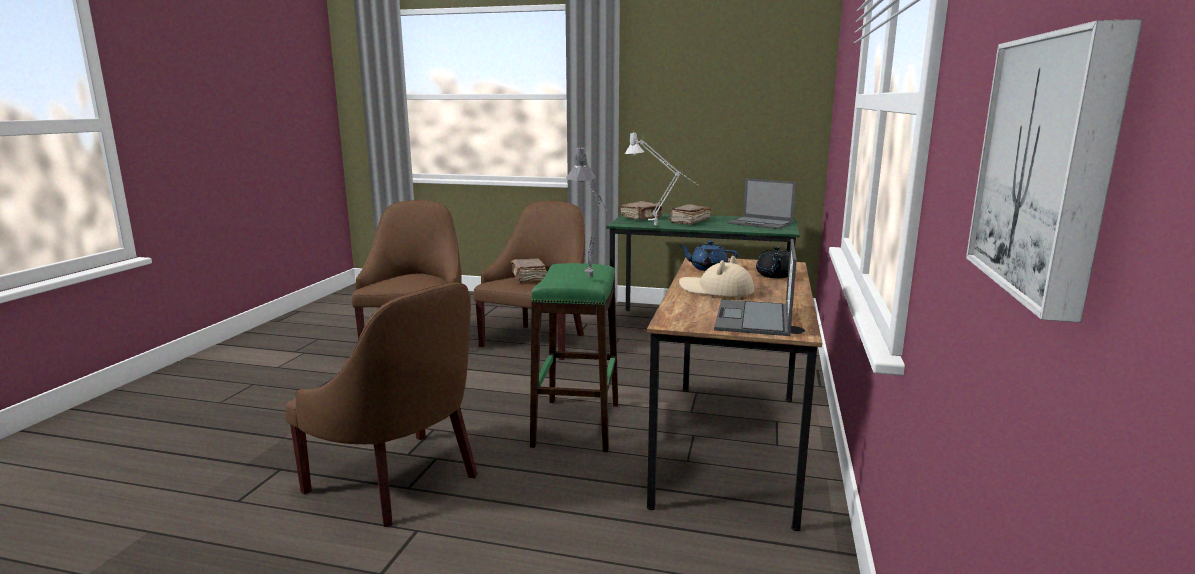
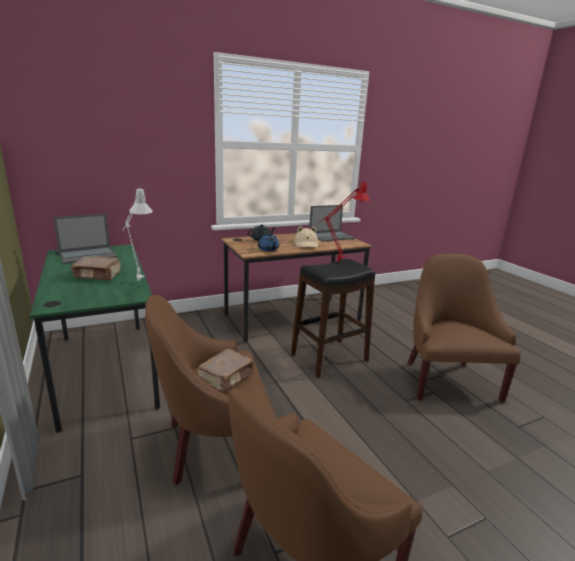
camera: 130 degrees left, 5 degrees up
green stool [530,263,618,452] -> black stool [291,259,375,378]
grey table lamp [566,148,607,277] -> red table lamp [311,182,370,262]
brown book [621,201,662,220] -> none
laptop [728,178,796,229] -> laptop turned 60 degrees clockwise [53,214,118,264]
picture [966,19,1143,322] -> none

